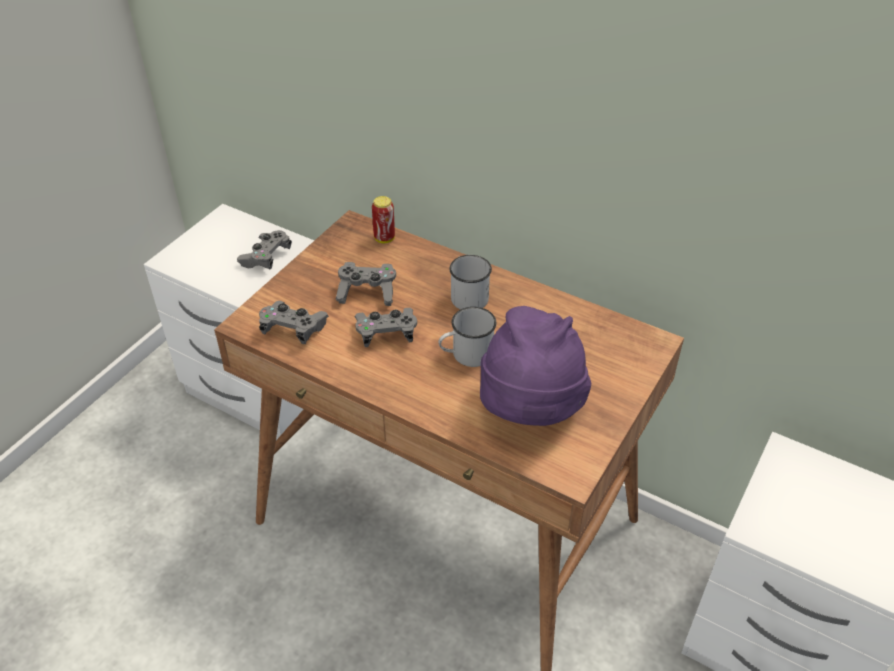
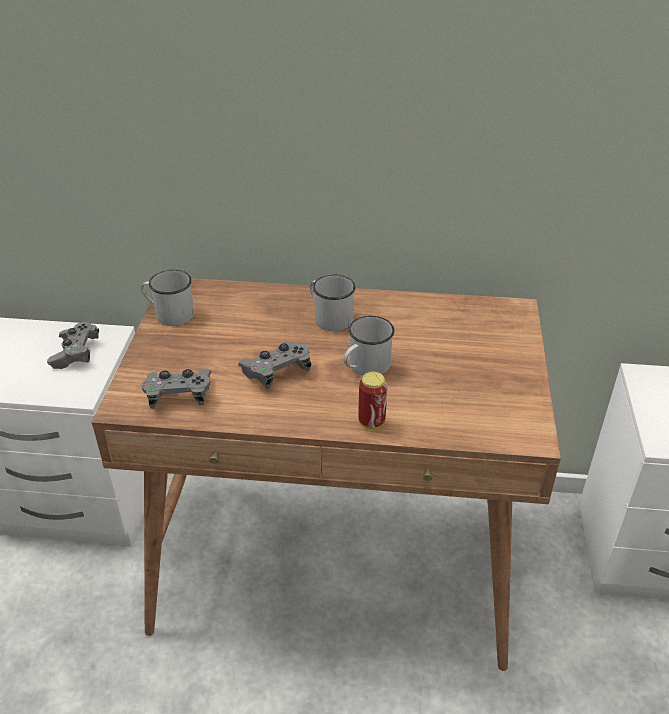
camera: 25 degrees left, 5 degrees down
grey game controller [335,262,396,306] -> none
can [372,196,395,243] -> can moved to [358,372,387,430]
purple hat [480,306,591,426] -> none
none -> white mug [141,270,194,326]

